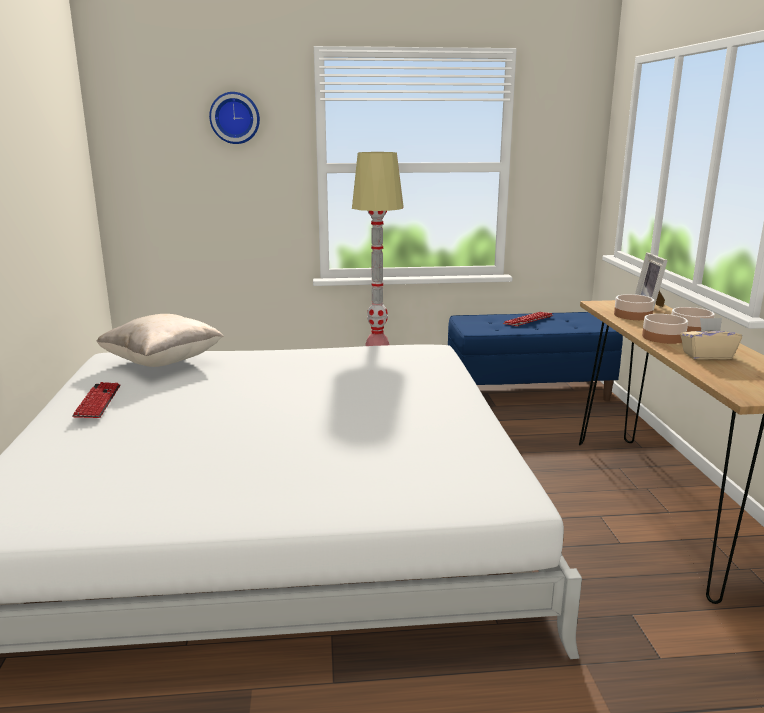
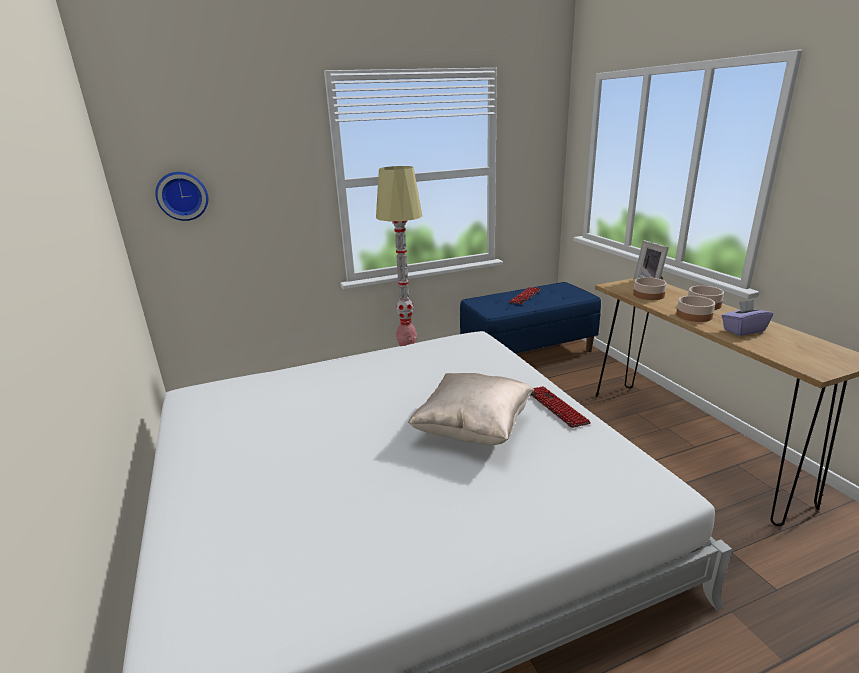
camera: 15 degrees left, 5 degrees up
keyboard [72,382,120,418] -> keyboard moved to [530,386,591,428]
beige pillow [96,314,224,367] -> beige pillow moved to [408,373,534,445]
wall clock [209,92,260,144] -> wall clock moved to [155,172,208,221]
beige tissue box [680,318,742,360] -> purple tissue box [722,300,773,336]

